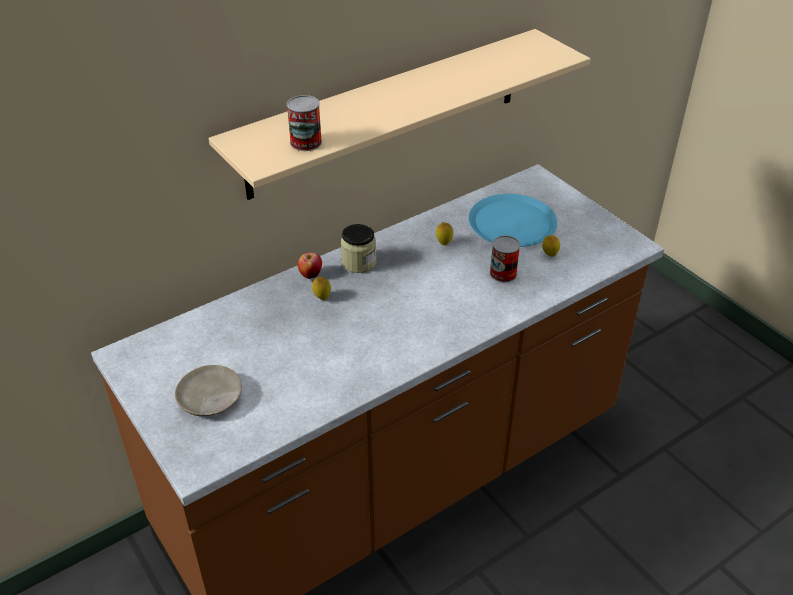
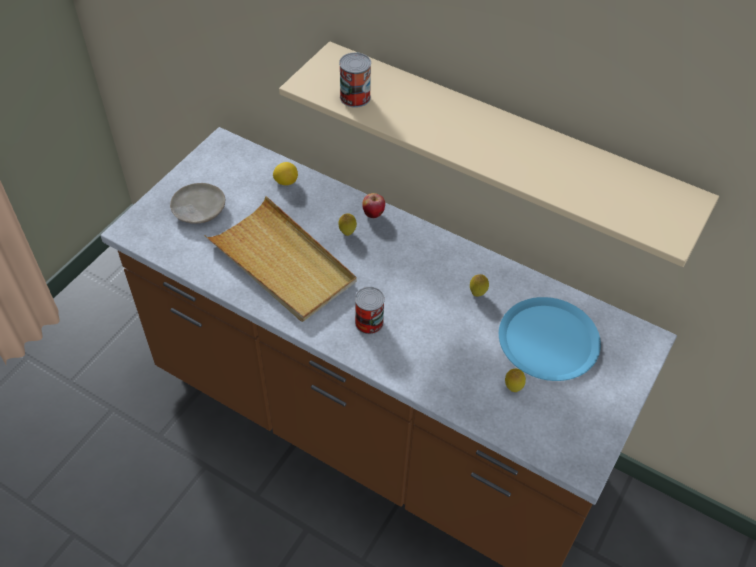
camera: 65 degrees right, 10 degrees up
jar [341,224,377,273] -> none
can [490,235,520,282] -> can moved to [355,287,385,334]
none -> beige tray [204,196,357,322]
none -> lemon [273,162,298,185]

